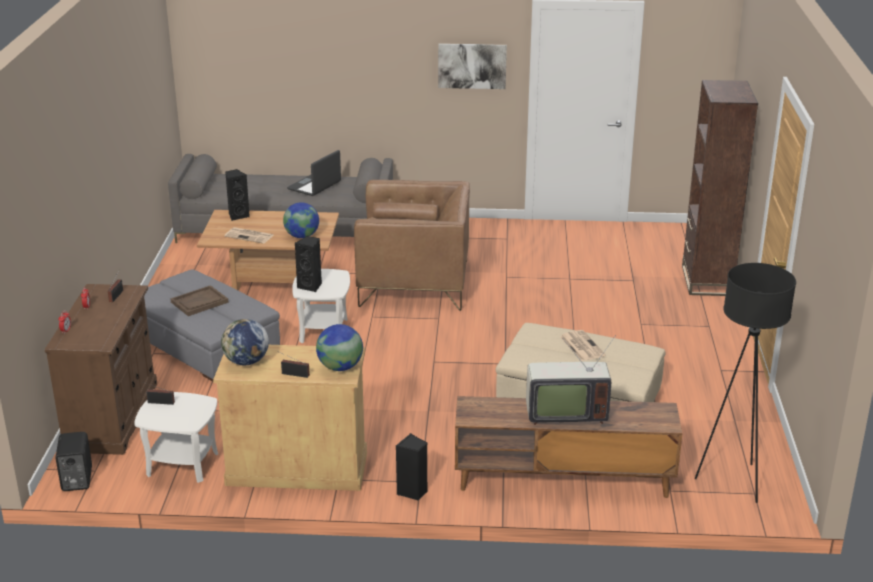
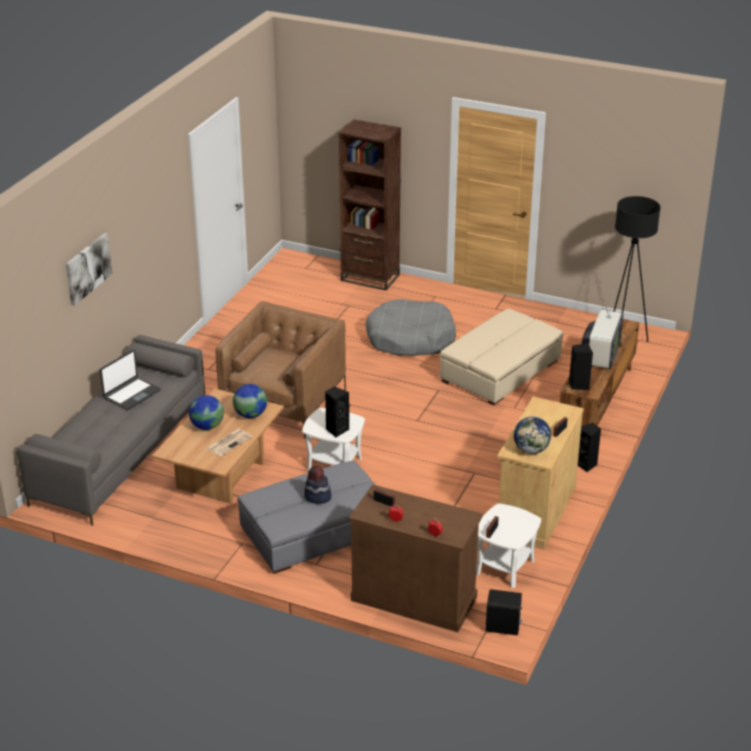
camera: 70 degrees left, 5 degrees up
brown tray [170,285,229,316] -> hat [304,466,331,504]
black speaker [225,169,250,221] -> black speaker moved to [569,343,593,390]
laptop [287,150,341,196] -> laptop turned 105 degrees counterclockwise [100,350,160,410]
globe [316,324,363,371] -> globe moved to [189,395,224,430]
picture [438,43,507,89] -> picture moved to [66,233,113,306]
newspaper [560,330,605,361] -> none
none -> grey dog bed [365,299,456,356]

